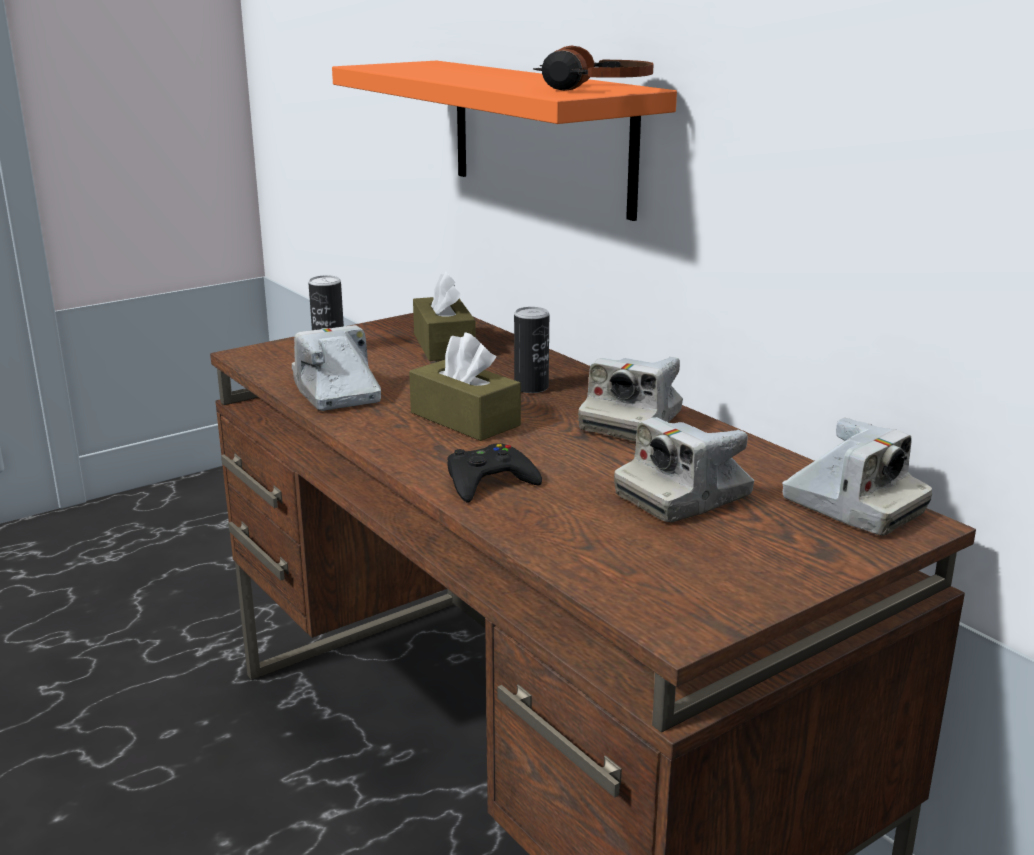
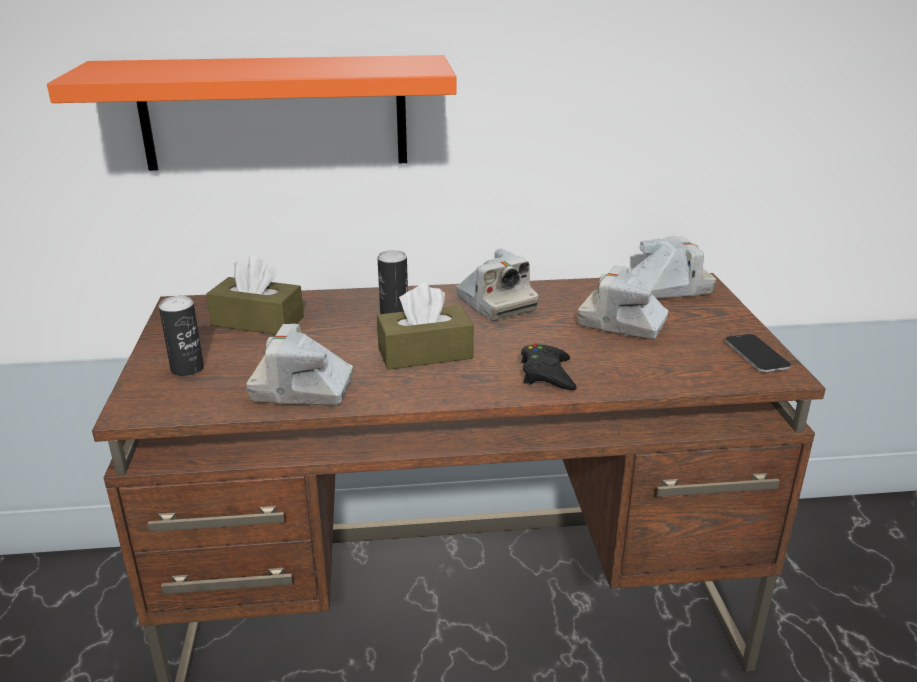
camera: 60 degrees left, 5 degrees up
headphones [533,46,654,91] -> none
camera [614,417,754,522] -> camera turned 120 degrees clockwise [577,265,669,340]
none -> phone [725,334,791,372]

